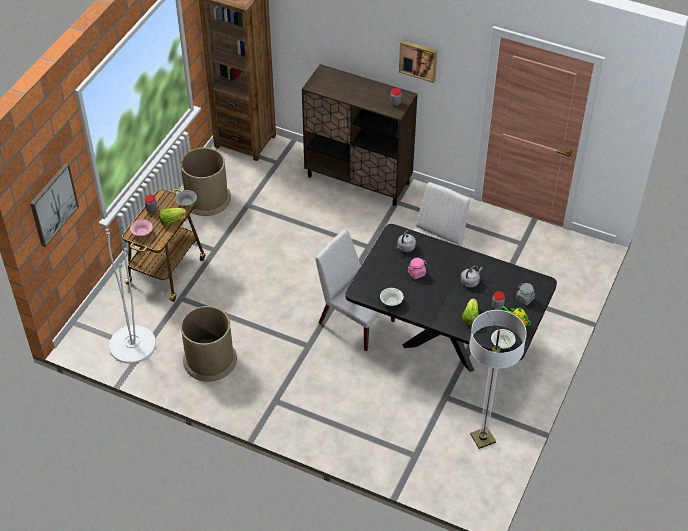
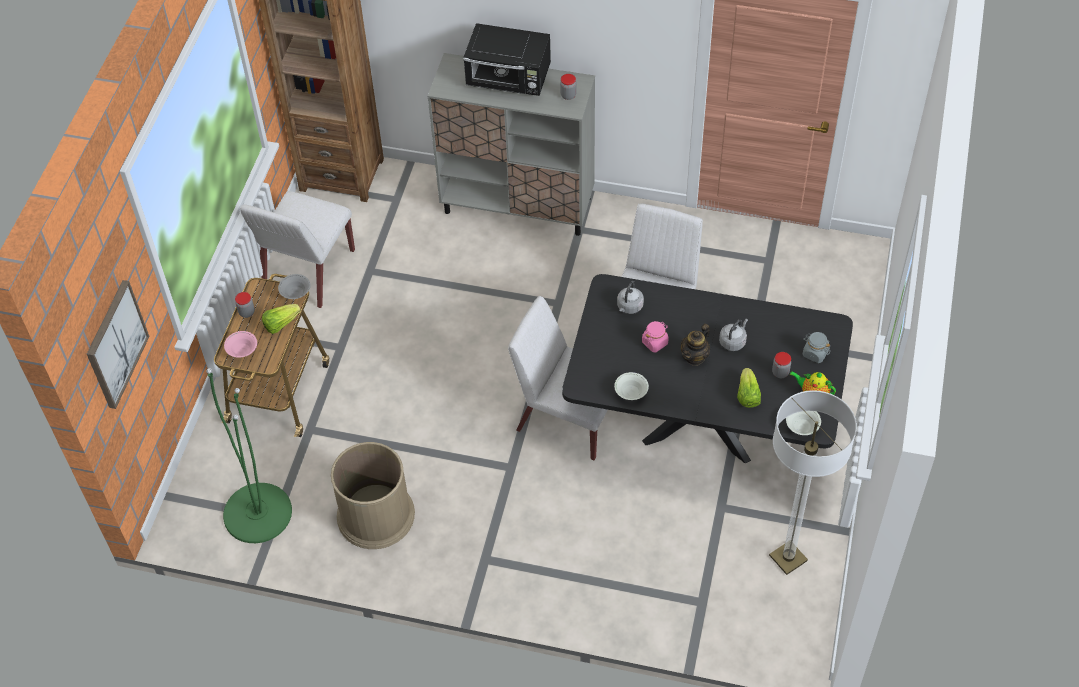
camera: 10 degrees left, 5 degrees up
white floor lamp [106,228,156,363] -> green floor lamp [206,368,292,543]
brown trash can [181,147,231,216] -> white chair [240,191,355,308]
brown cabinet [302,64,418,206] -> grey cabinet [428,53,595,236]
picture [399,40,438,83] -> none
none -> black microwave [463,23,551,96]
none -> teapot [681,324,710,366]

